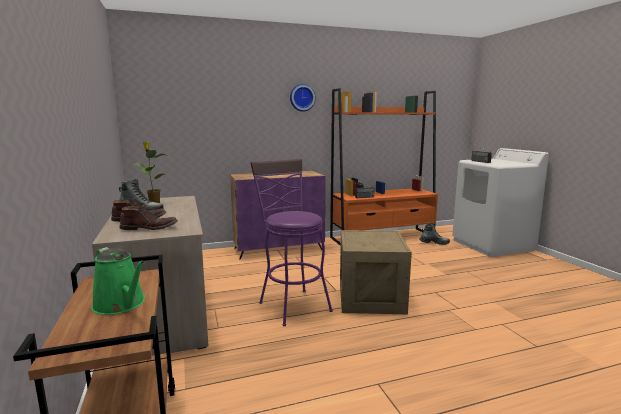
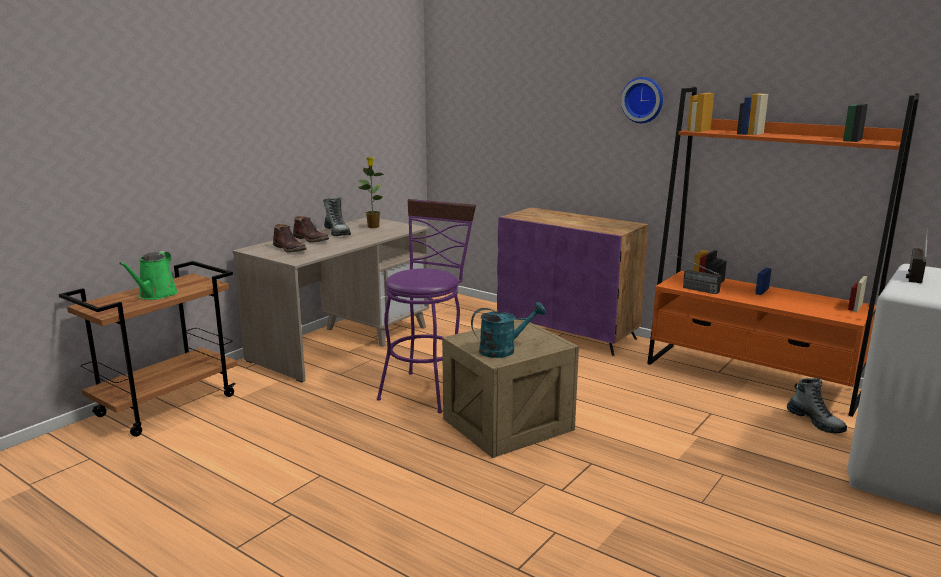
camera: 55 degrees right, 5 degrees up
none -> turquoise watering can [471,302,546,358]

